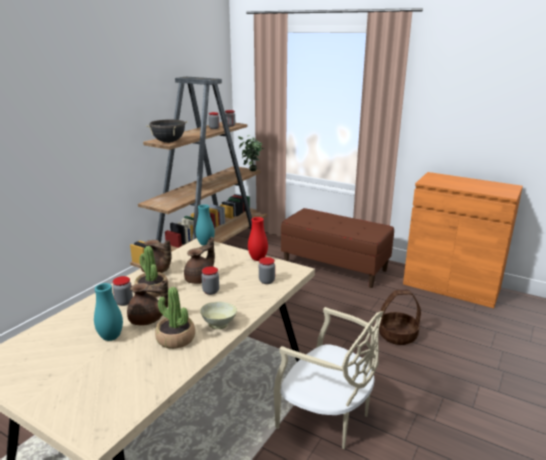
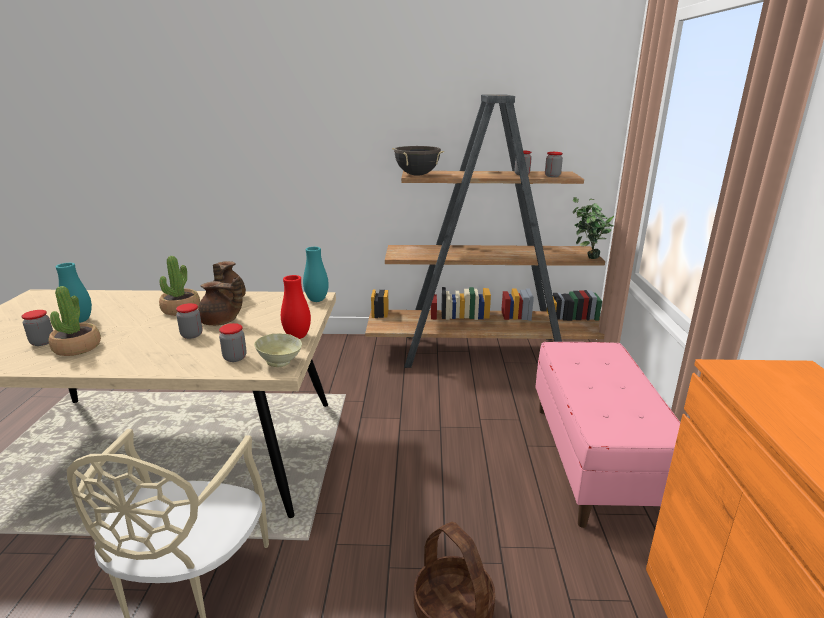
camera: 60 degrees right, 0 degrees up
jar [112,276,133,306] -> jar moved to [22,310,53,346]
brown teapot [127,280,168,326] -> none
beige bowl [200,302,237,329] -> beige bowl moved to [254,333,302,367]
brown bench [281,208,394,288] -> pink bench [535,342,680,528]

